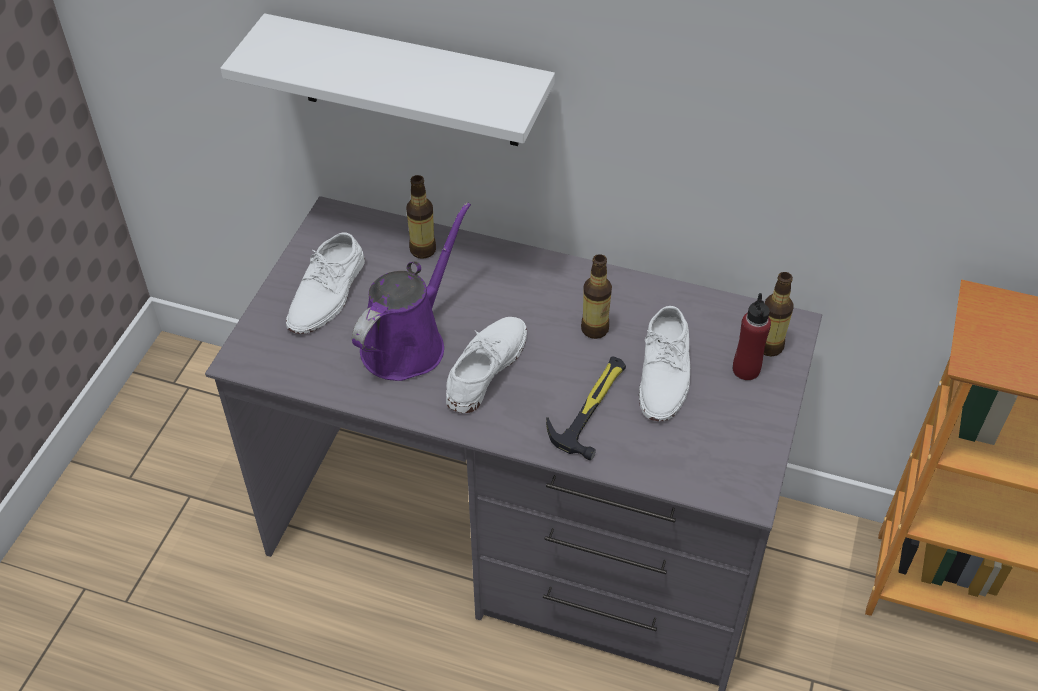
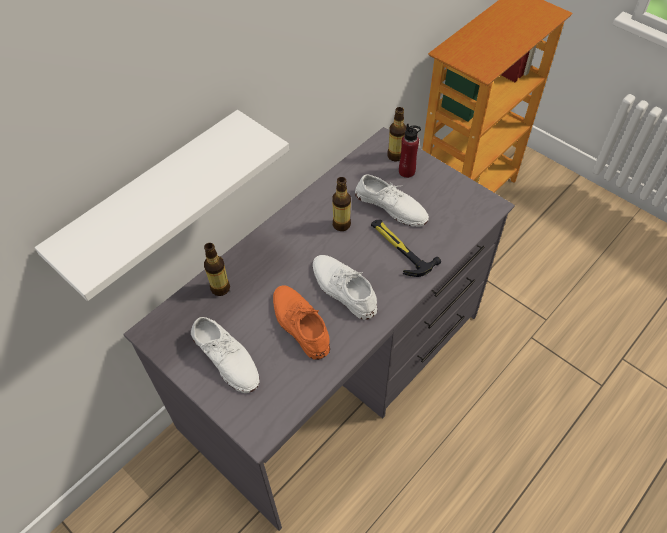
camera: 65 degrees left, 5 degrees up
purple watering can [352,202,471,381] -> orange shoe [273,286,330,360]

